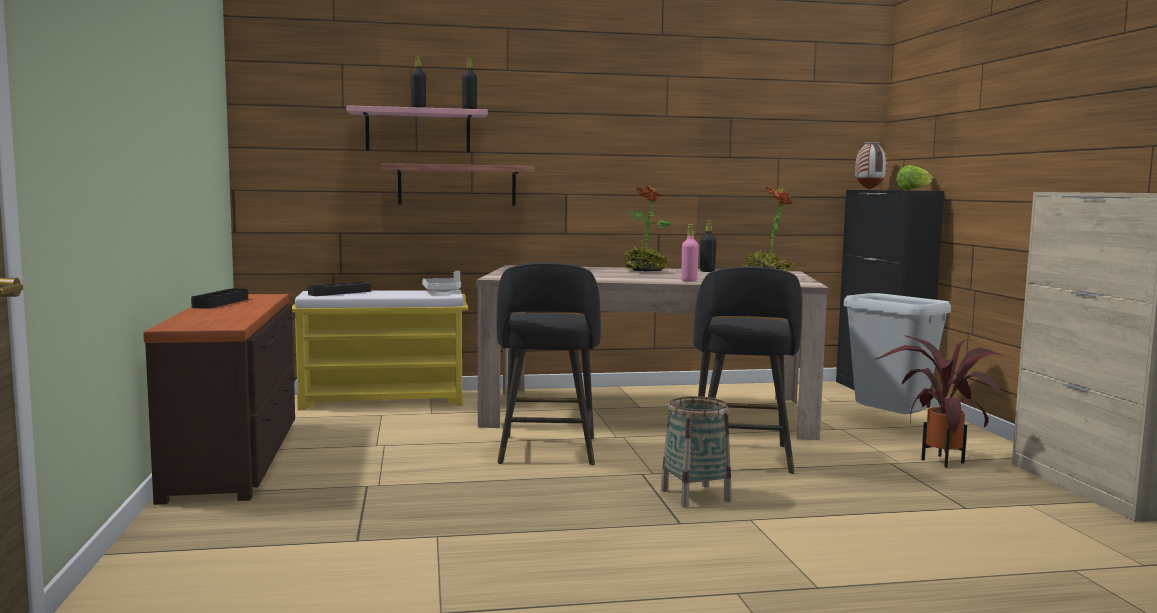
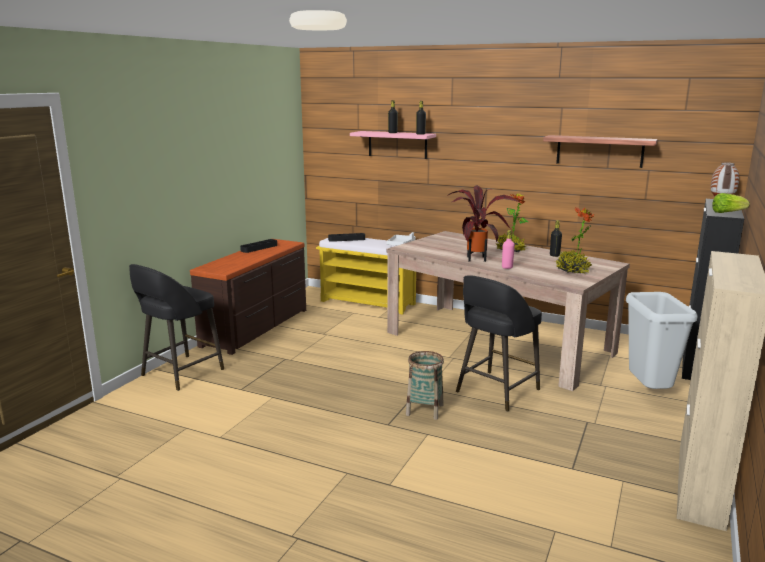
camera: 35 degrees right, 10 degrees up
shelf [381,163,534,206] -> shelf moved to [543,135,658,168]
black stool [497,262,601,465] -> black stool moved to [129,264,224,391]
potted plant [874,335,1006,468] -> potted plant moved to [447,185,521,262]

